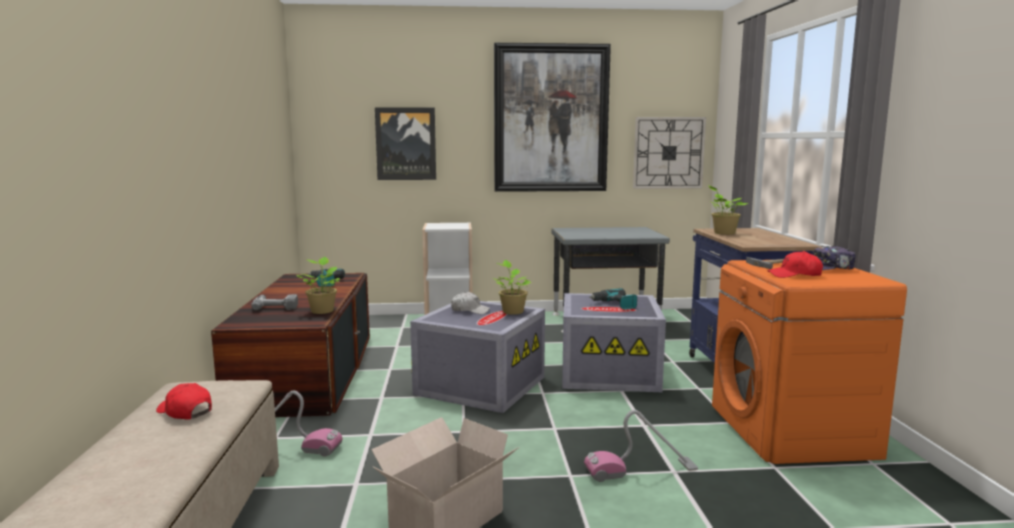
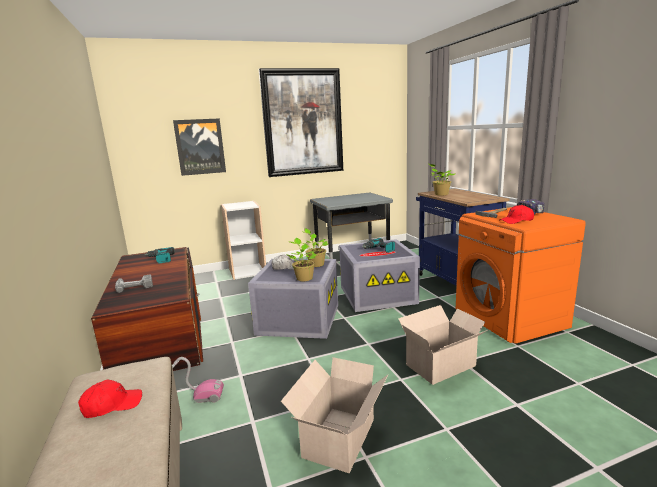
camera: 15 degrees left, 5 degrees up
red cap [156,383,212,419] -> red cap turned 135 degrees clockwise [78,380,142,418]
potted plant [296,257,340,314] -> potted plant moved to [287,238,317,281]
vacuum cleaner [584,410,698,482] -> cardboard box [398,305,490,385]
wall clock [633,117,706,189] -> none

